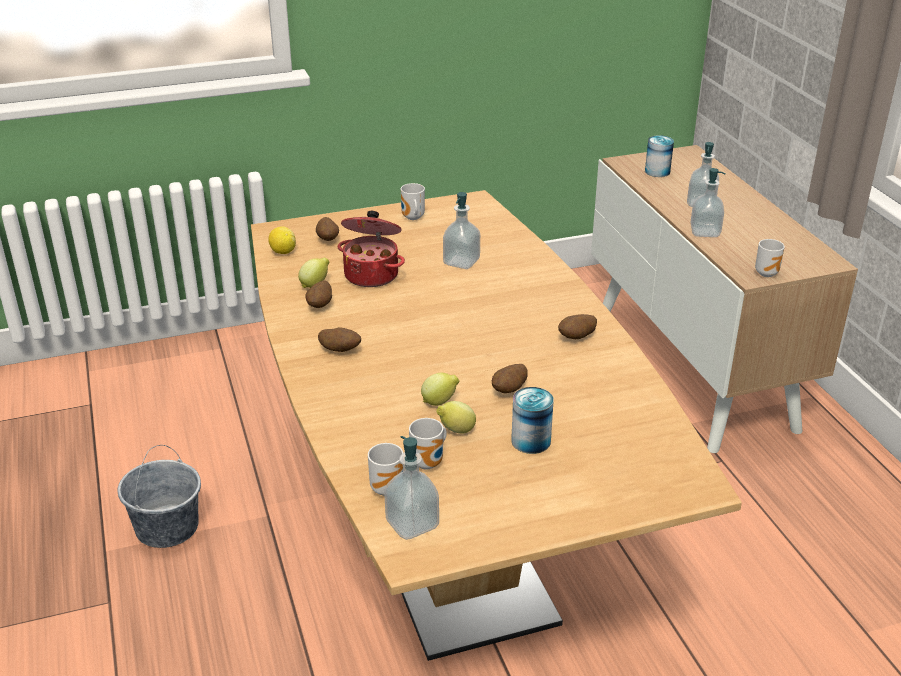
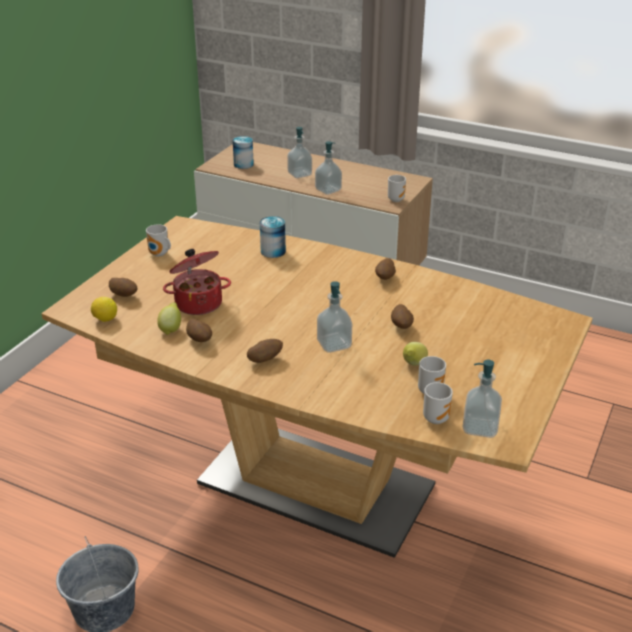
camera: 45 degrees left, 0 degrees up
lemon [421,373,460,406] -> none
soap dispenser [443,192,480,269] -> soap dispenser moved to [317,281,352,353]
can [511,387,554,454] -> can moved to [260,216,286,258]

